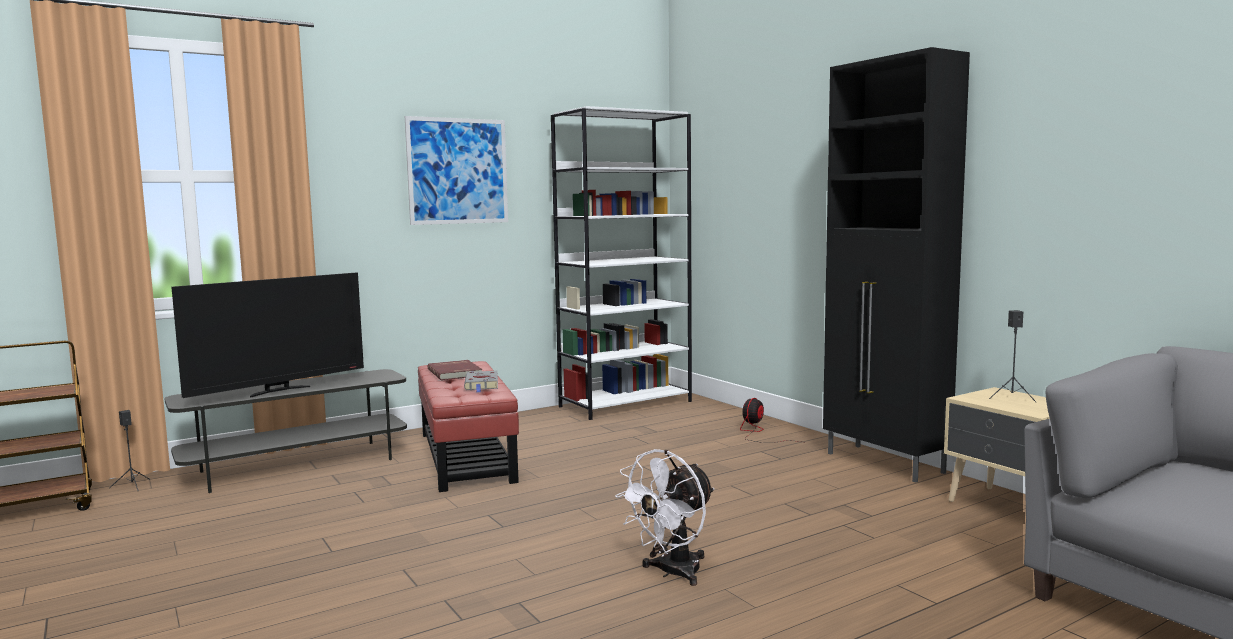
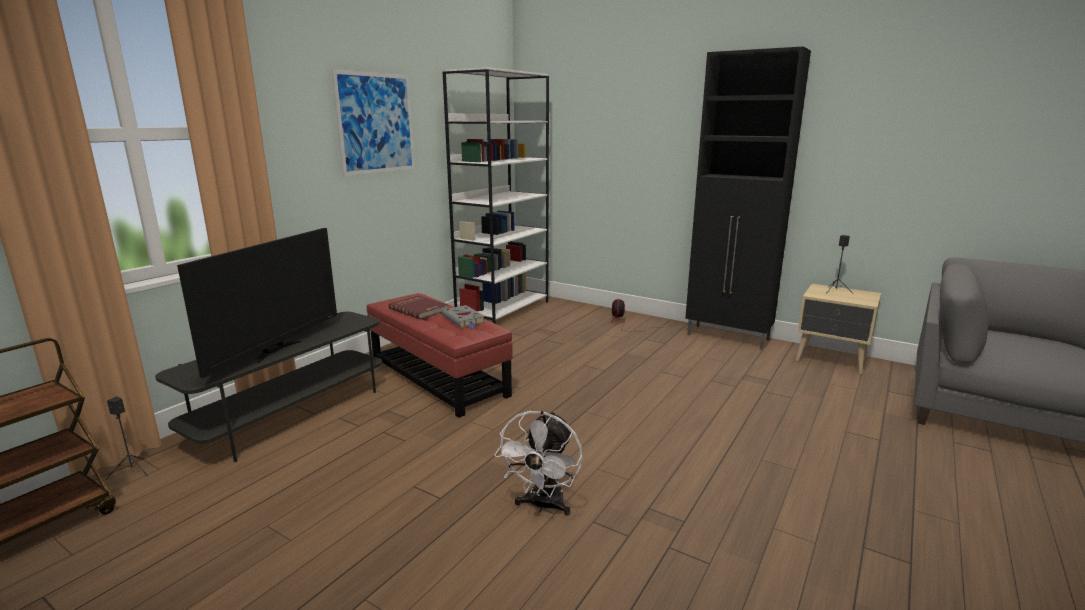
camera: 25 degrees left, 10 degrees up
white fan [615,449,715,586] -> white fan moved to [495,411,583,516]

